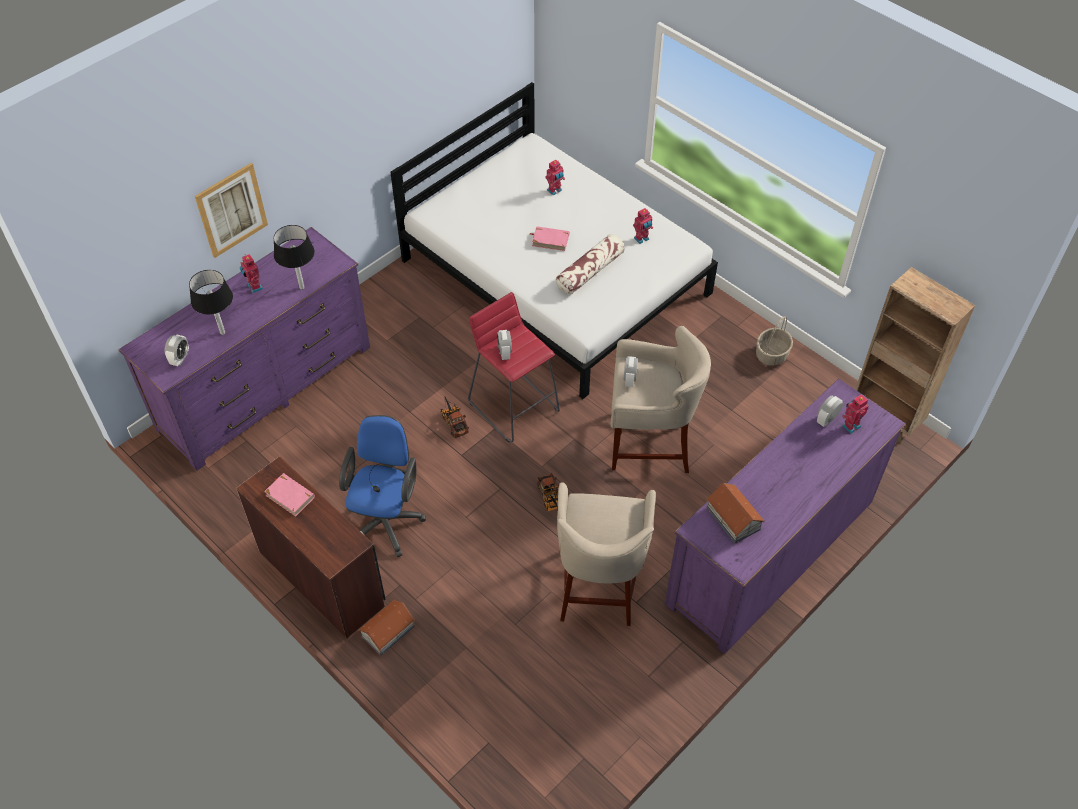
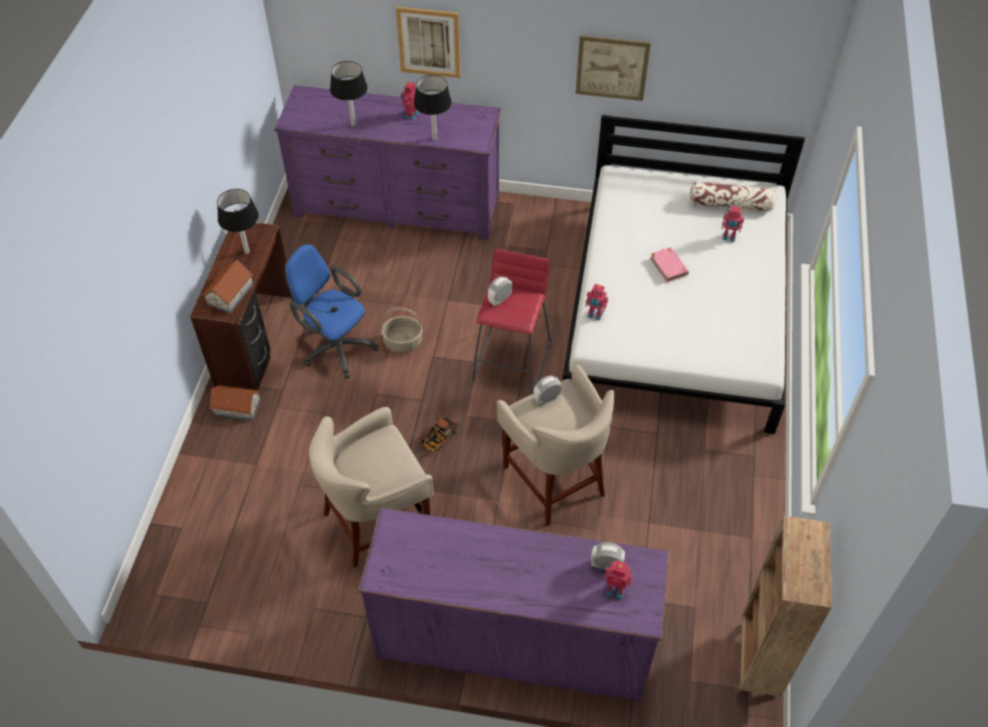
camera: 55 degrees right, 0 degrees up
alarm clock [165,335,189,366] -> none
pink book [264,473,315,517] -> black table lamp [217,189,259,254]
blue office chair [339,415,426,557] -> blue office chair turned 120 degrees counterclockwise [285,244,379,379]
toy truck [441,397,469,438] -> none
pillow [556,234,625,294] -> pillow moved to [690,182,776,212]
toy robot [633,208,653,244] -> toy robot moved to [585,284,608,321]
toy house [706,483,765,544] -> toy house moved to [202,260,254,313]
basket [756,317,793,366] -> basket moved to [381,308,423,353]
none -> picture [576,35,651,101]

